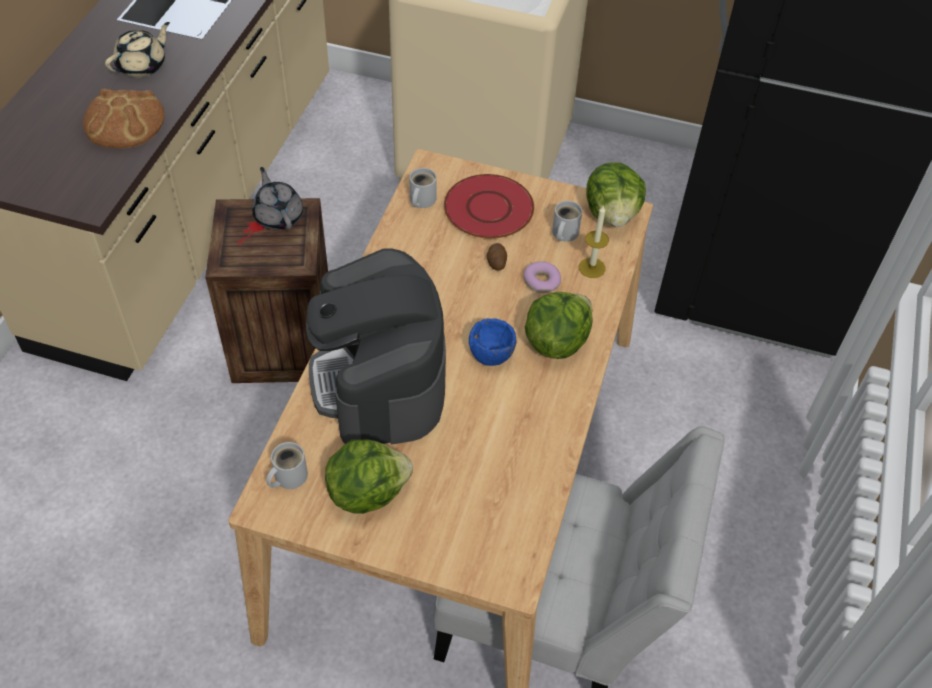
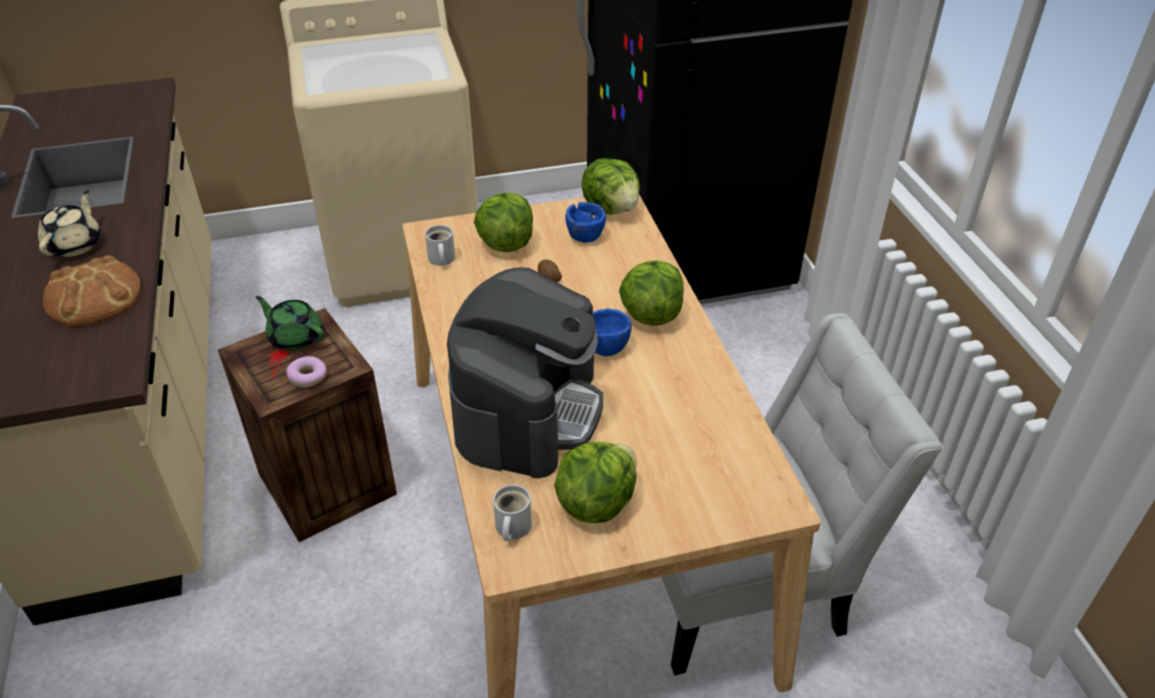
camera: 30 degrees left, 10 degrees down
grey teapot [252,167,303,230] -> green teapot [256,296,324,351]
coffee machine [306,248,446,445] -> coffee machine turned 120 degrees counterclockwise [447,267,603,478]
red plate [444,174,534,239] -> lettuce [474,193,533,252]
donut [524,261,561,293] -> donut moved to [287,356,327,387]
white mug [552,201,582,242] -> blue bowl [565,202,606,243]
candle [579,206,609,278] -> none

